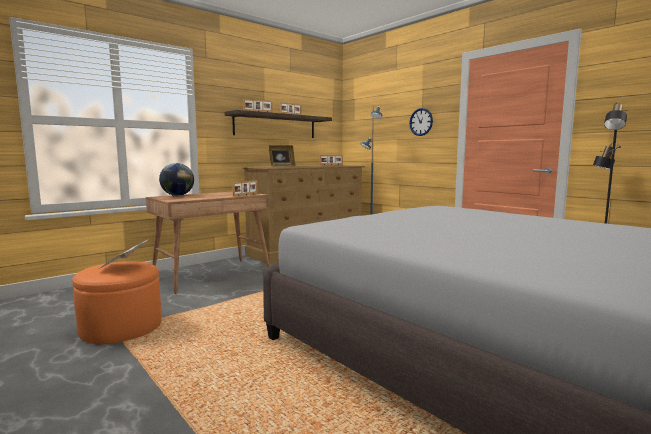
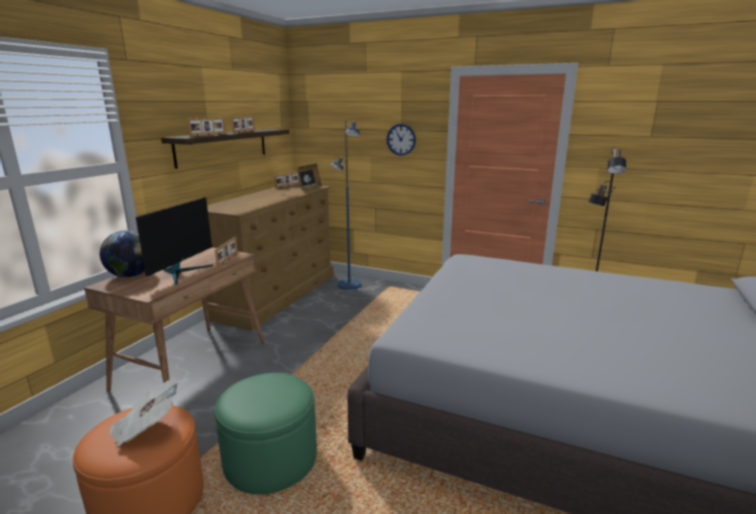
camera: 25 degrees left, 10 degrees up
picture frame [269,145,296,167] -> picture frame moved to [297,163,322,191]
none -> monitor [136,197,213,285]
none -> green ottoman [215,373,317,495]

